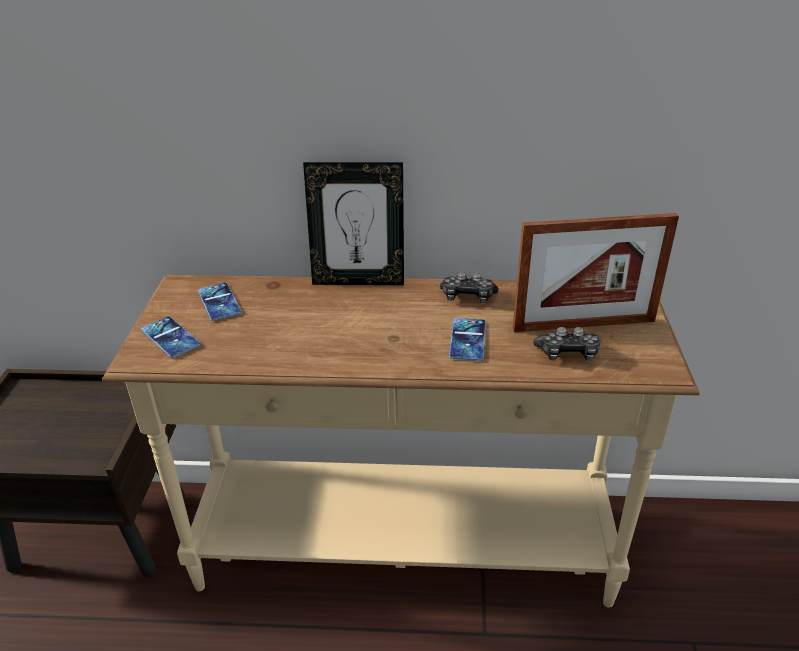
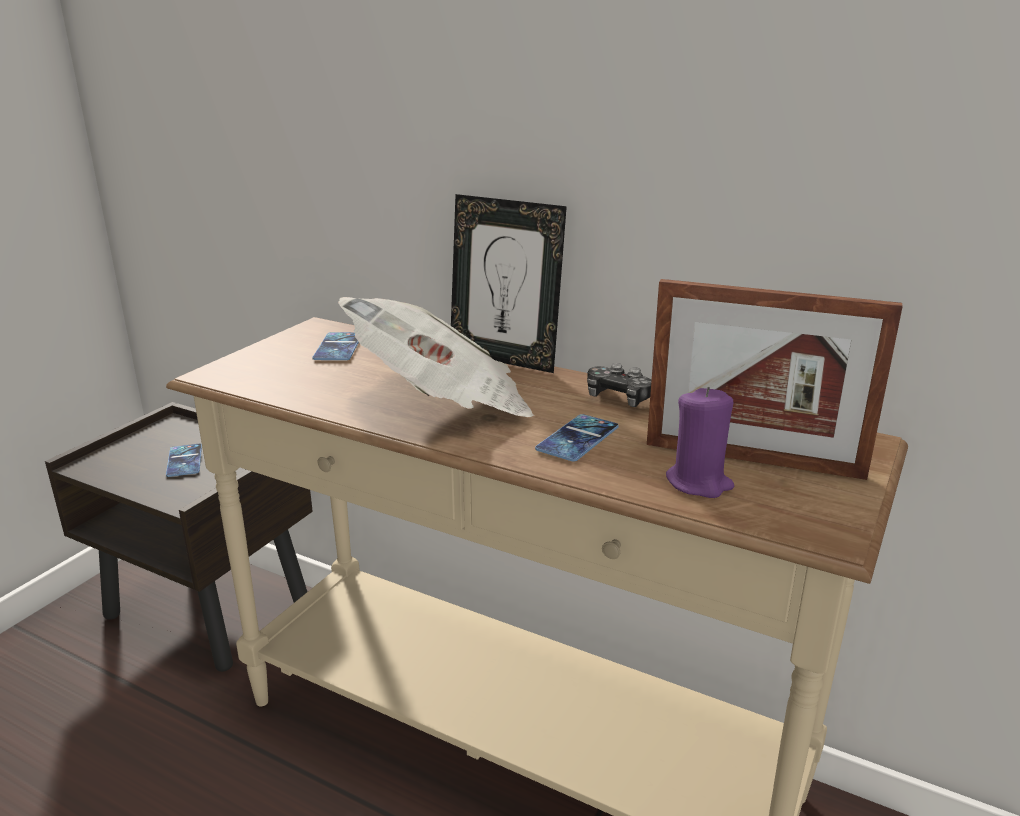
camera: 25 degrees right, 10 degrees down
phone [141,317,201,358] -> phone moved to [166,444,202,477]
game controller [533,327,601,361] -> purple candle [666,387,734,498]
none -> newspaper [338,297,535,417]

